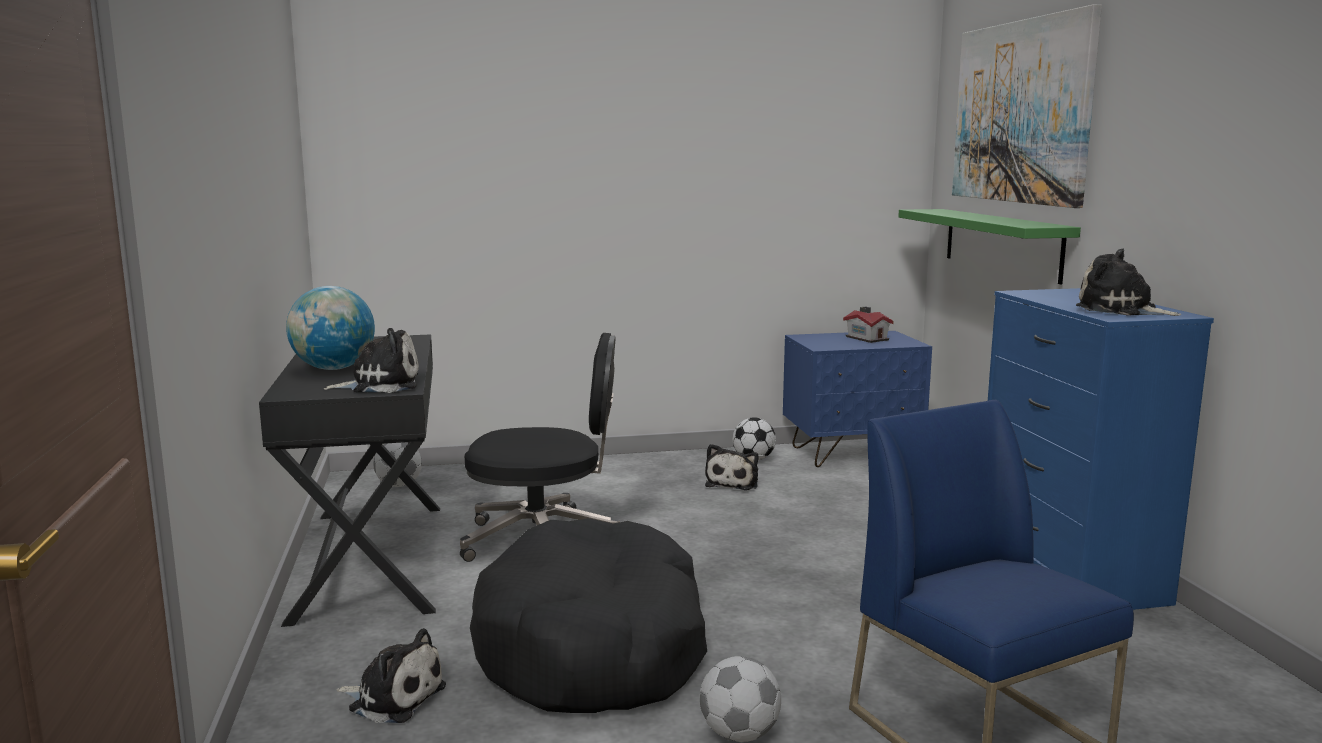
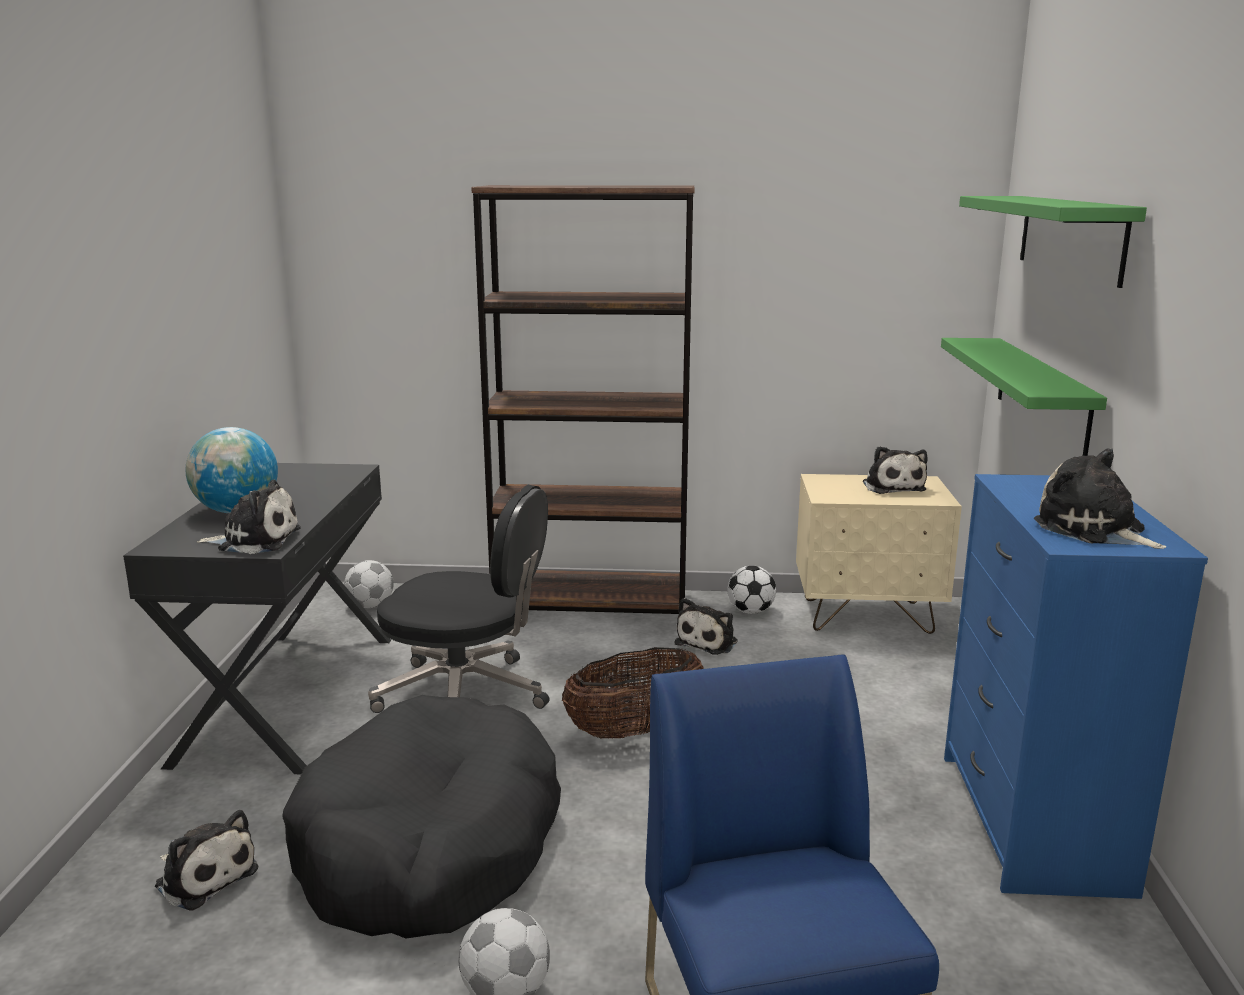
camera: 15 degrees right, 5 degrees up
blue nightstand [783,331,932,467] -> beige nightstand [796,474,962,634]
toy house [843,307,894,343] -> plush toy [863,446,928,494]
picture [952,4,1102,208] -> green shelf [959,196,1147,288]
none -> brown bookcase [471,185,695,614]
none -> basket [562,647,704,738]

